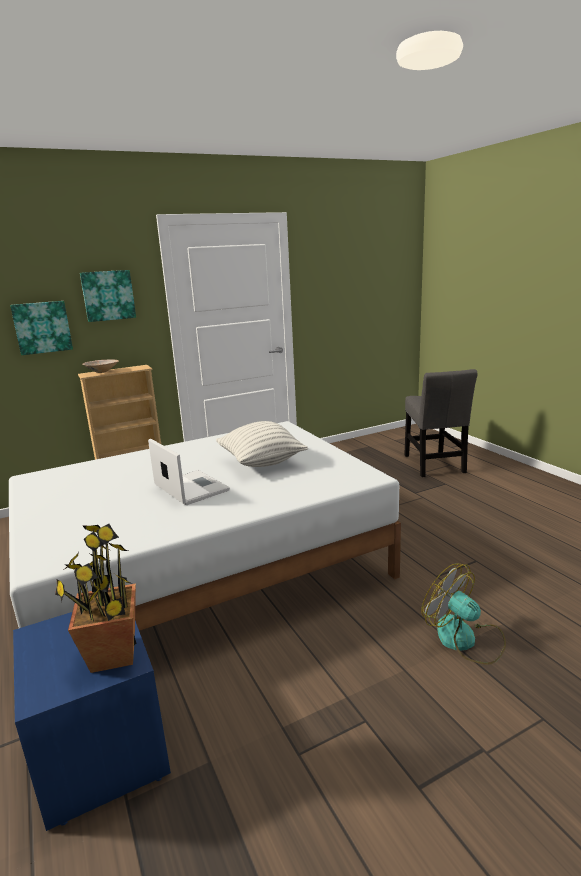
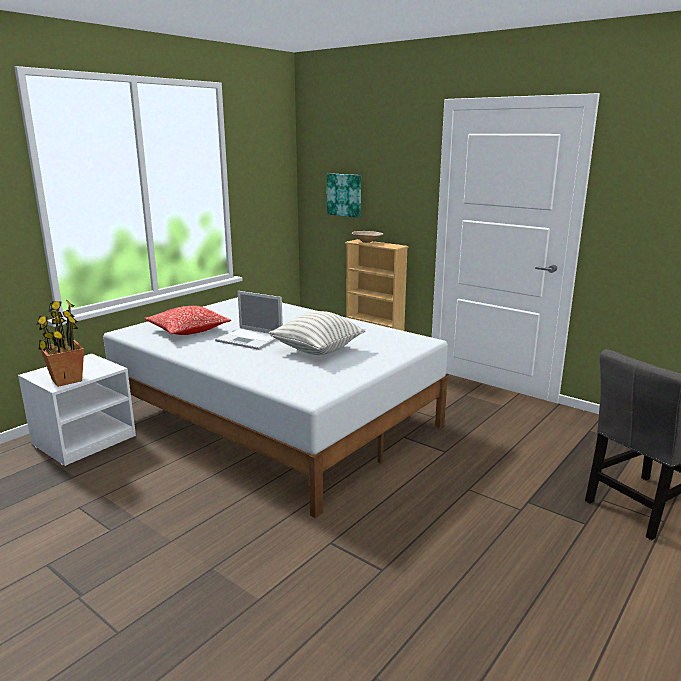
camera: 65 degrees right, 0 degrees up
blue nightstand [13,612,171,831] -> white nightstand [18,354,136,466]
picture [80,270,136,322] -> none
laptop [148,439,230,505] -> laptop turned 90 degrees clockwise [215,291,283,350]
fan [422,563,506,665] -> none
none -> pillow [145,306,231,335]

